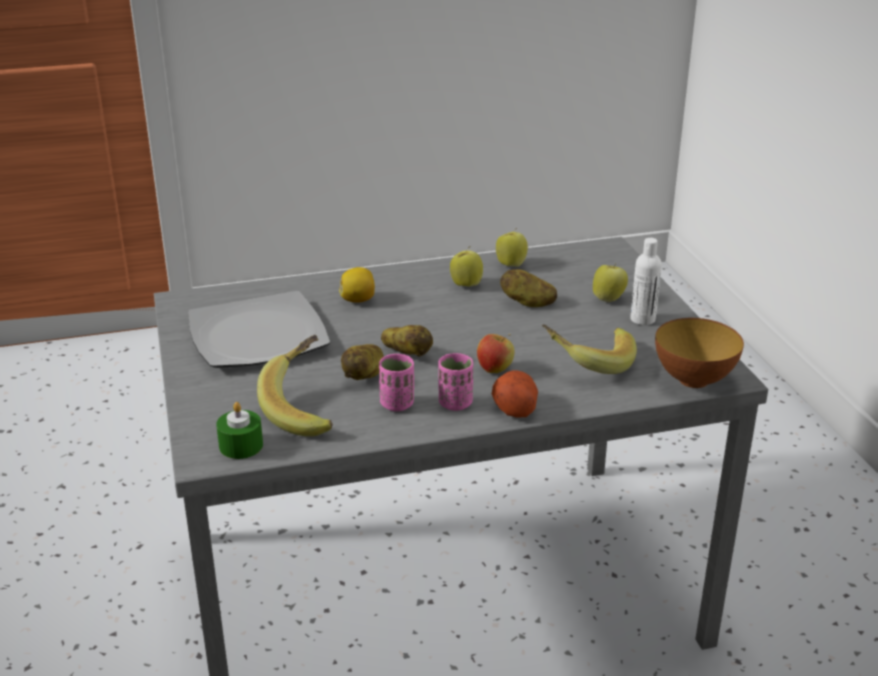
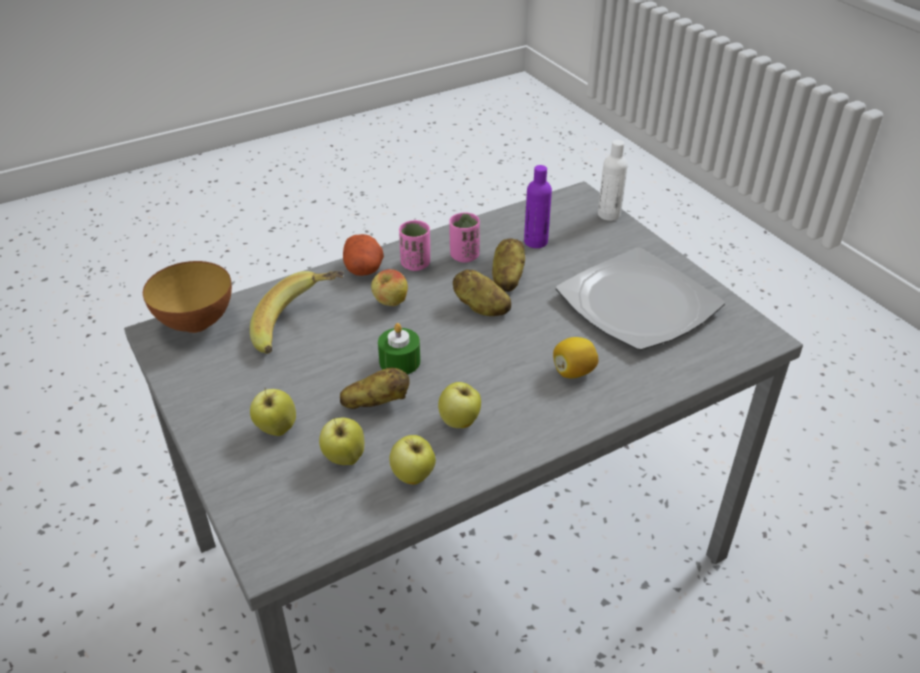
camera: 165 degrees right, 10 degrees up
green candle [216,402,263,459] -> green candle moved to [378,323,420,374]
banana [257,335,333,437] -> purple bottle [524,165,552,248]
white bottle [630,238,662,325] -> white bottle moved to [598,140,628,221]
none -> apple [319,417,364,465]

